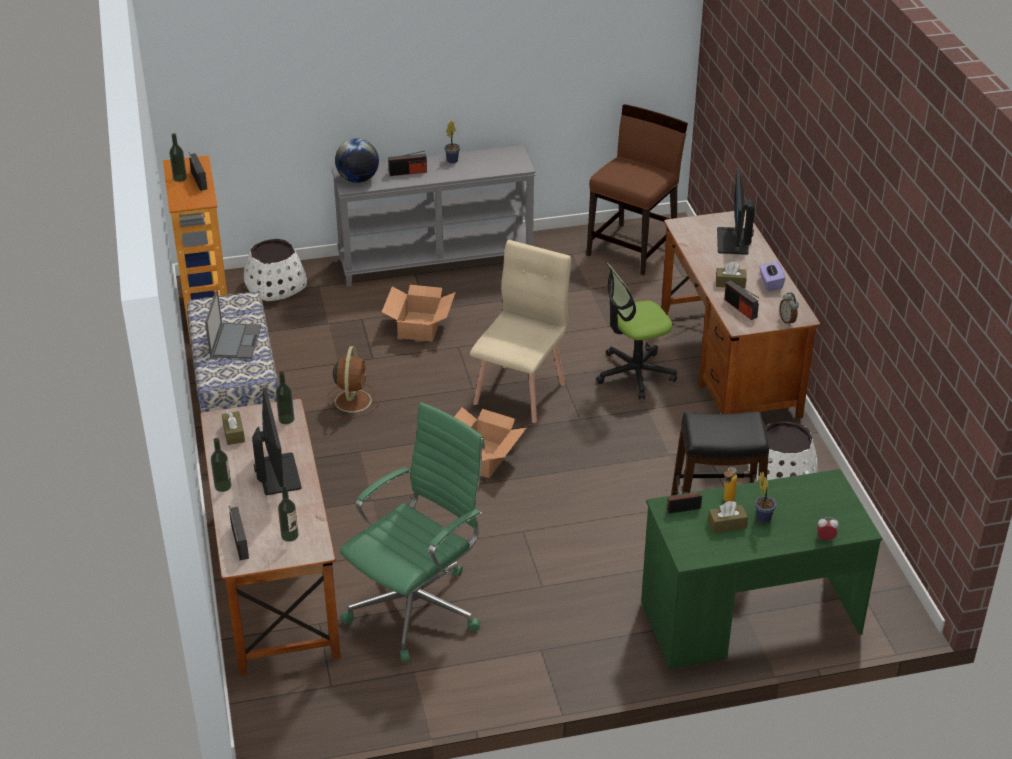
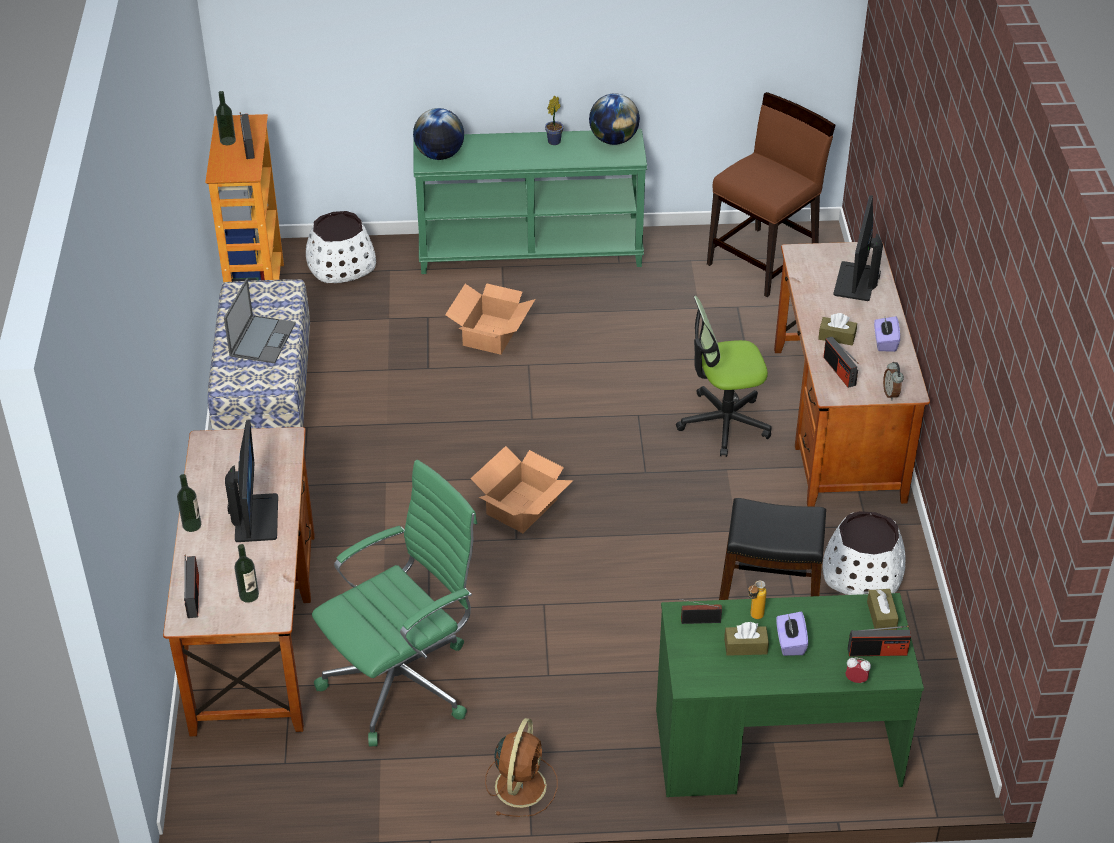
camera: 10 degrees right, 5 degrees up
brown tissue box [222,411,245,445] -> brown tissue box moved to [867,589,899,630]
bottle [276,372,295,424] -> none
brown fan [327,346,380,418] -> brown fan moved to [485,718,558,817]
grey console table [331,145,536,287] -> green console table [413,129,647,274]
radio [388,151,427,176] -> radio moved to [848,626,911,656]
beige chair [470,240,571,423] -> none
potted plant [755,472,777,523] -> purple tissue box [776,612,808,656]
none -> globe [589,93,640,145]

